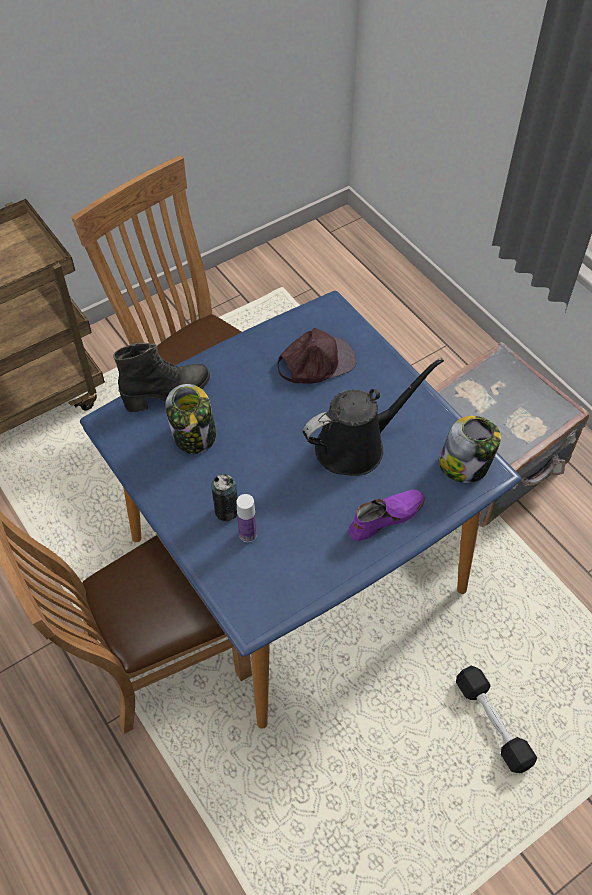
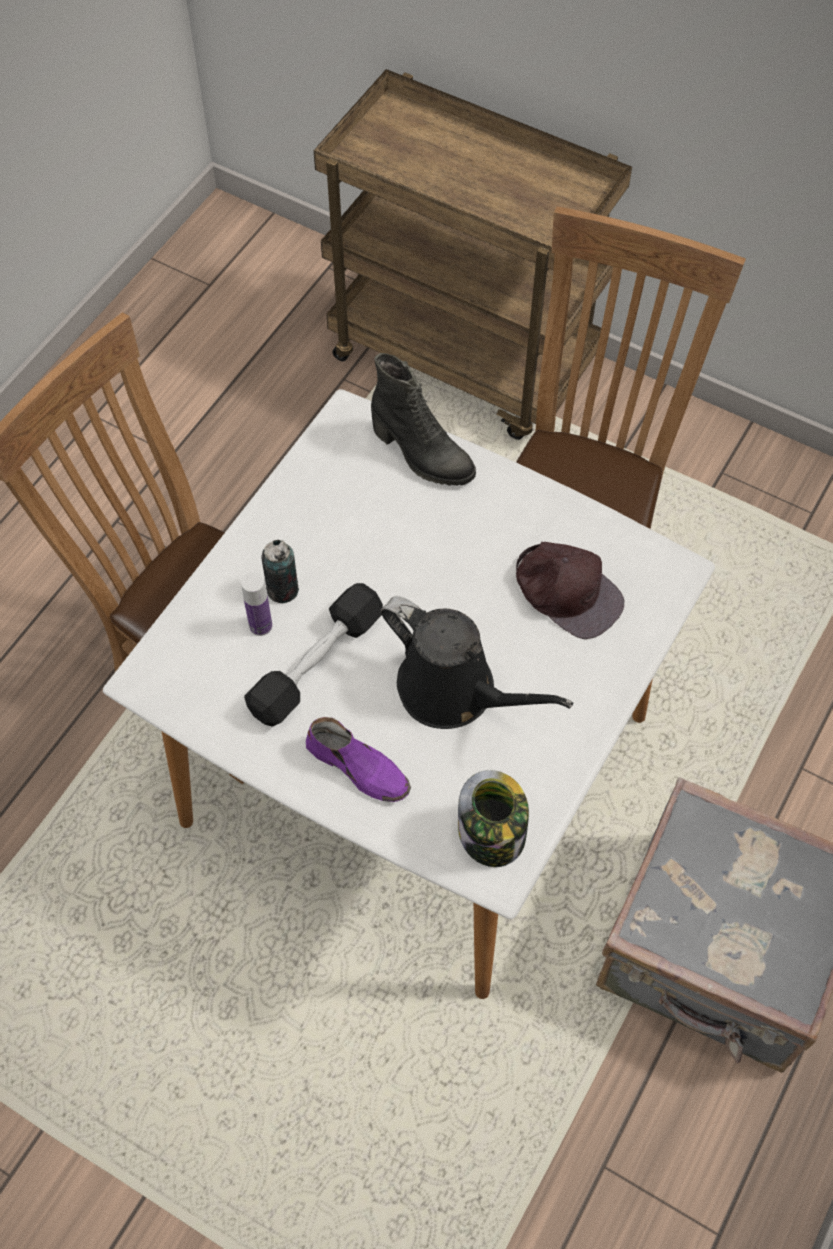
camera: 65 degrees right, 5 degrees up
blue dining table [80,291,522,729] -> white dining table [103,389,715,999]
jar [165,384,216,454] -> none
black dumbbell [456,666,537,773] -> black dumbbell moved to [244,583,383,726]

